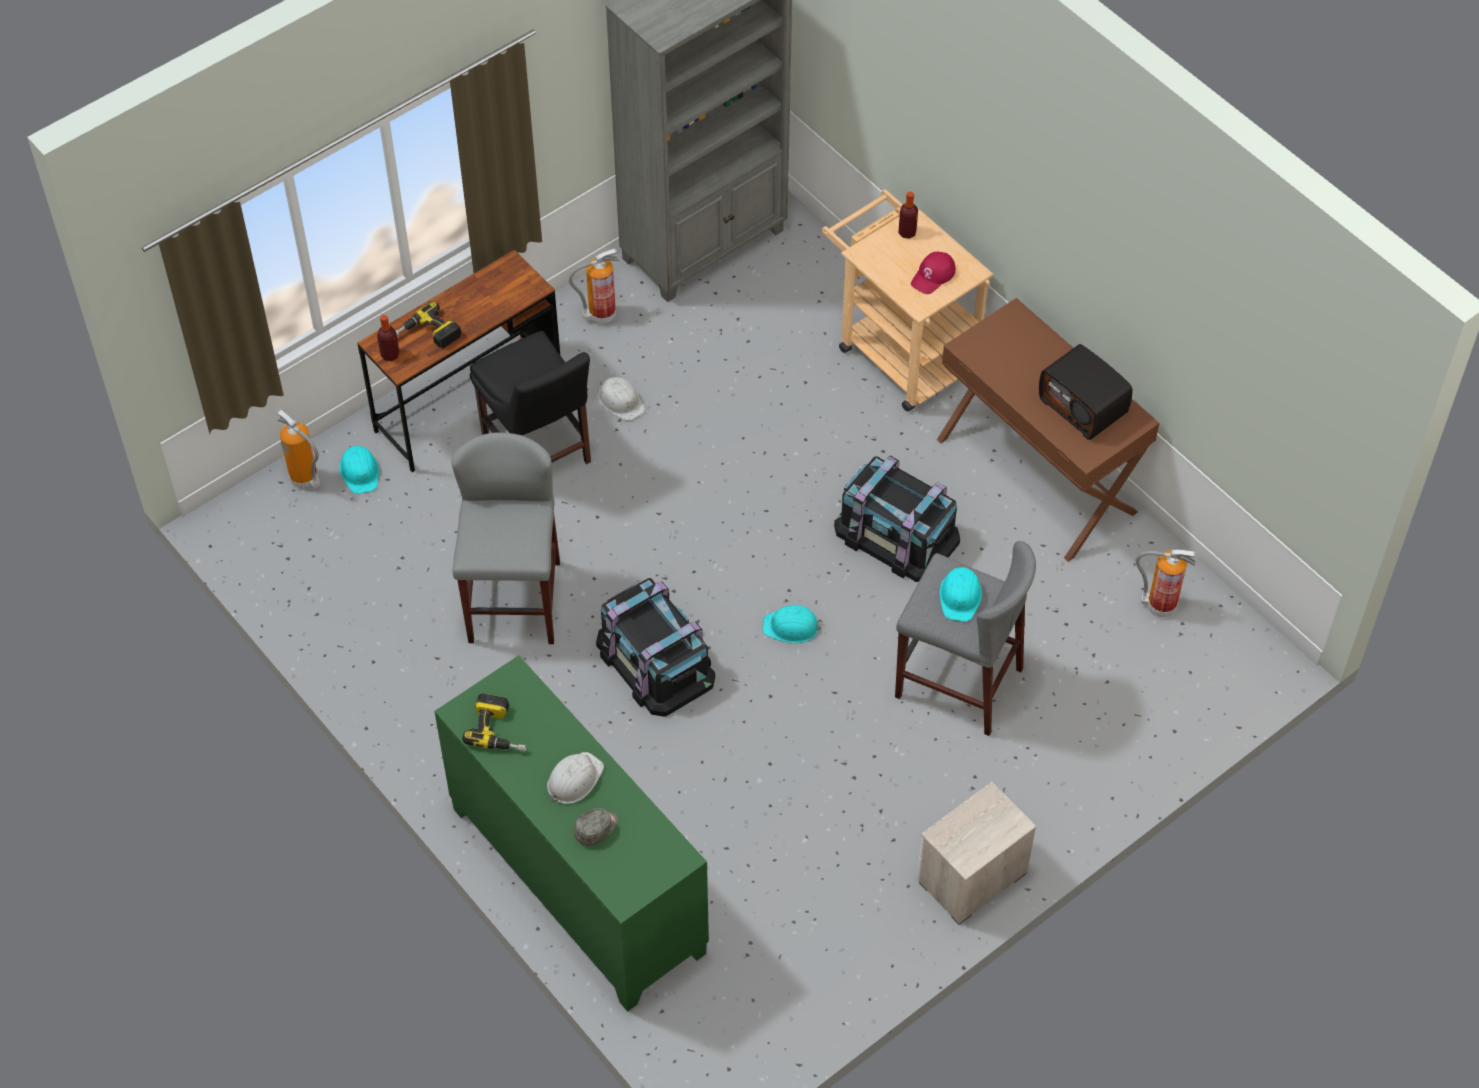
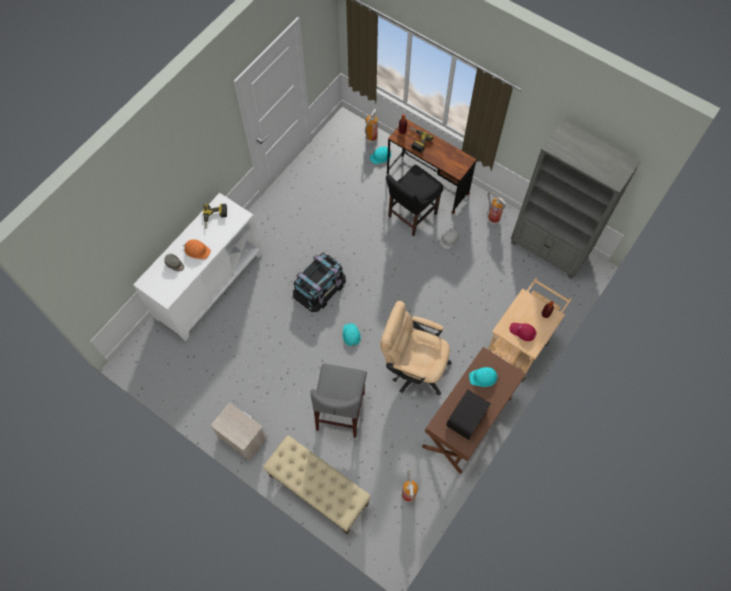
camera: 75 degrees right, 10 degrees up
green cabinet [434,655,709,1012] -> white cabinet [133,193,262,341]
grey stool [451,432,560,644] -> none
white hard hat [547,752,604,804] -> orange hard hat [183,239,211,259]
black storage box [834,456,960,582] -> beige office chair [380,301,452,396]
turquoise hard hat [940,565,982,621] -> turquoise hard hat moved to [469,367,499,387]
none -> beige bench [263,435,371,534]

